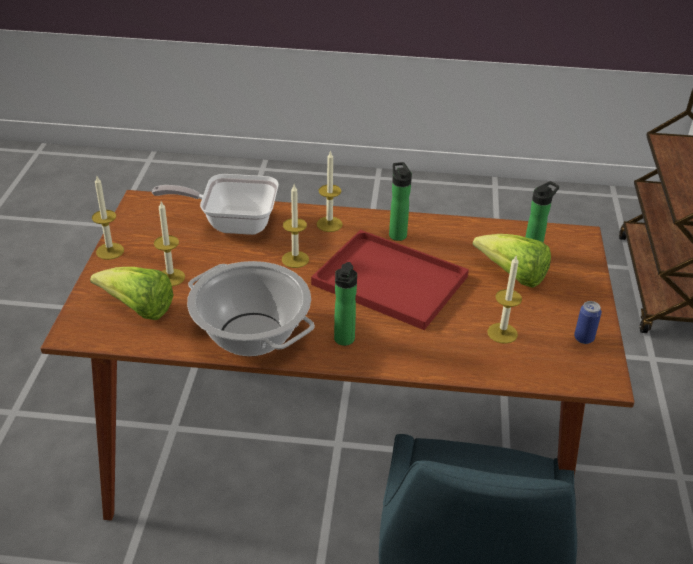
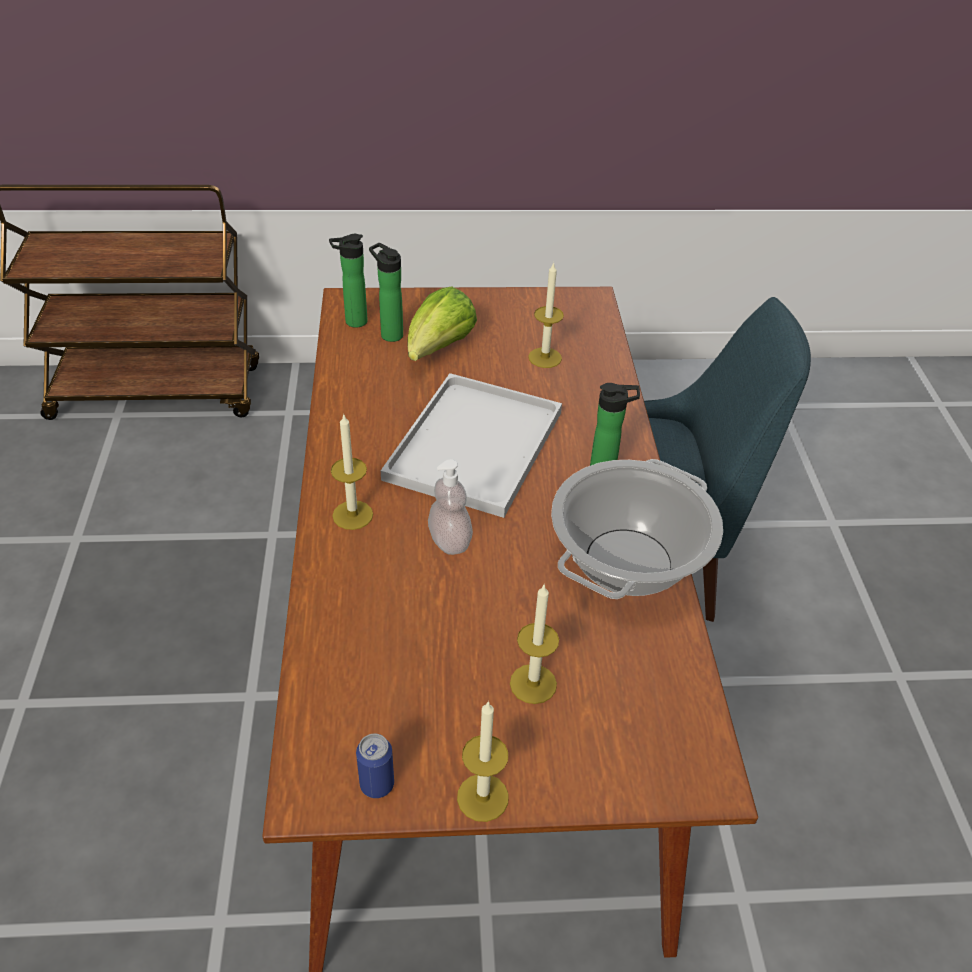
camera: 100 degrees left, 5 degrees up
lettuce [90,267,174,320] -> none
frying pan [152,174,279,235] -> none
candle [282,185,309,268] -> soap dispenser [428,459,473,555]
red tray [311,230,469,330] -> white tray [381,373,562,518]
bottle [389,162,412,241] -> bottle moved to [329,234,368,328]
can [574,301,602,344] -> can moved to [356,733,394,798]

